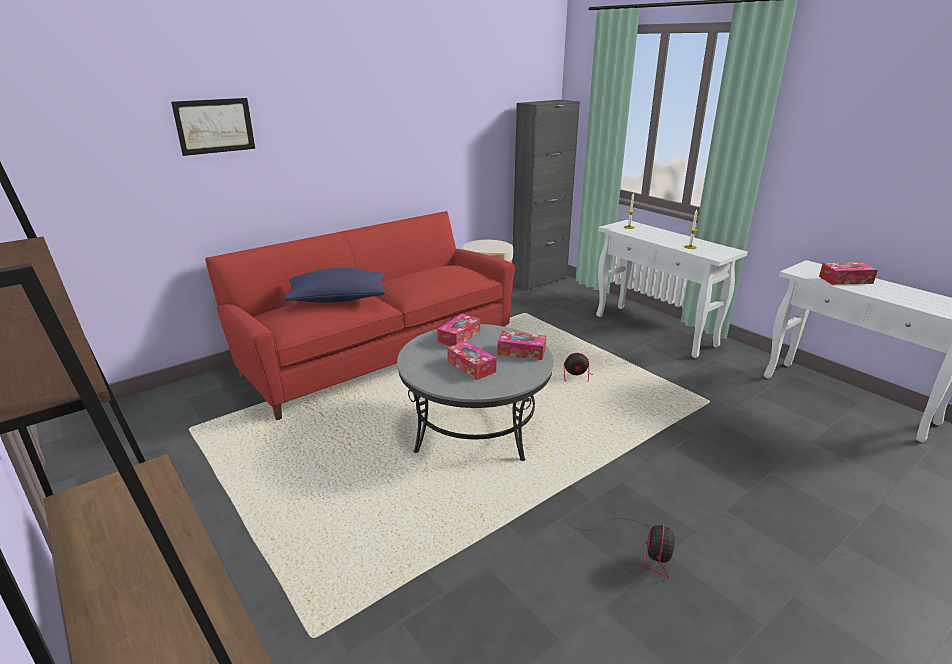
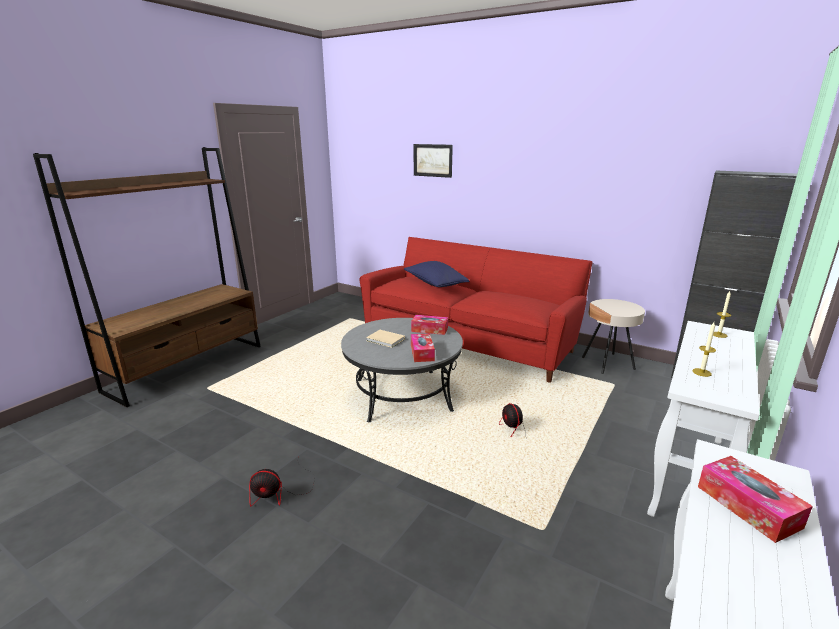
camera: 70 degrees right, 5 degrees down
tissue box [447,341,497,380] -> beige book [366,330,405,348]

